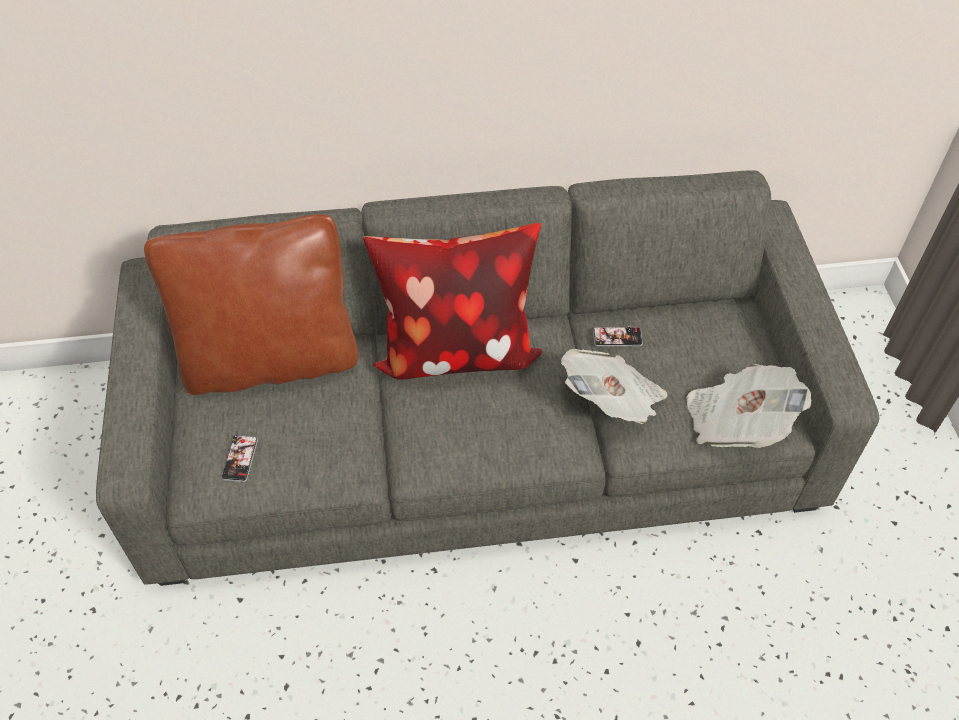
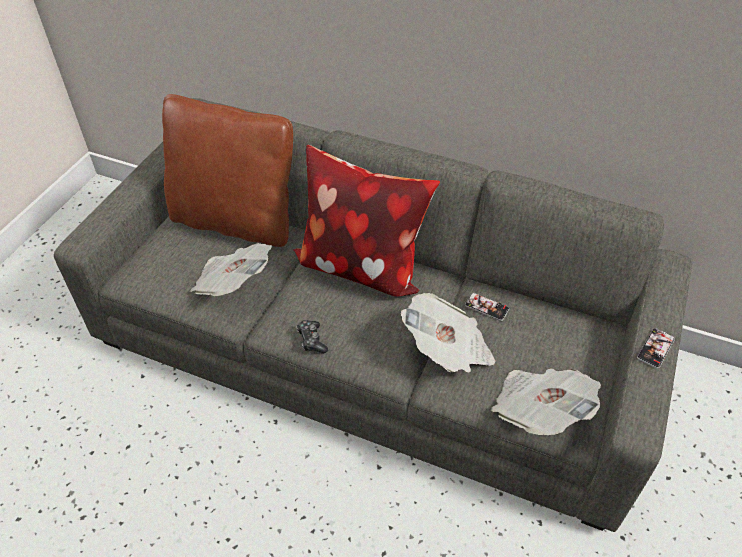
camera: 30 degrees right, 5 degrees down
phone [221,435,258,482] -> phone moved to [637,328,675,369]
none -> newspaper [190,243,272,296]
none -> game controller [296,320,328,354]

